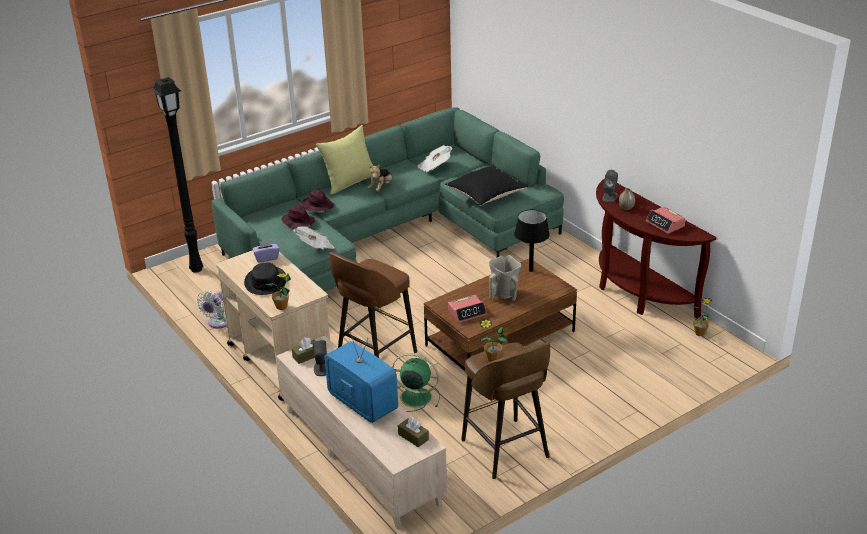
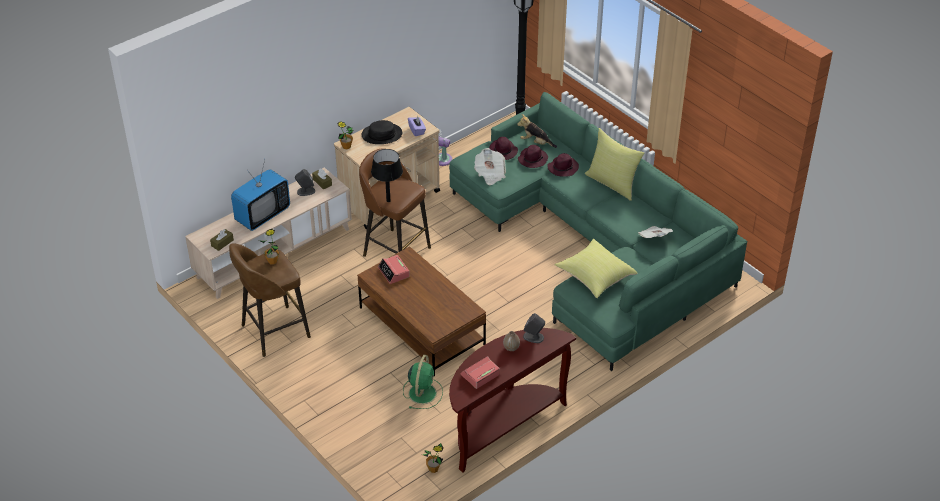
camera: 85 degrees right, 10 degrees up
plush toy [367,164,392,191] -> plush toy moved to [517,114,557,148]
green fan [392,353,440,412] -> green fan moved to [403,355,443,409]
black pillow [445,166,528,206] -> yellow pillow [555,239,637,298]
beige vase [489,255,521,301] -> none
black table lamp [514,209,550,272] -> black table lamp moved to [371,149,403,202]
none -> purple hat [489,137,518,160]

